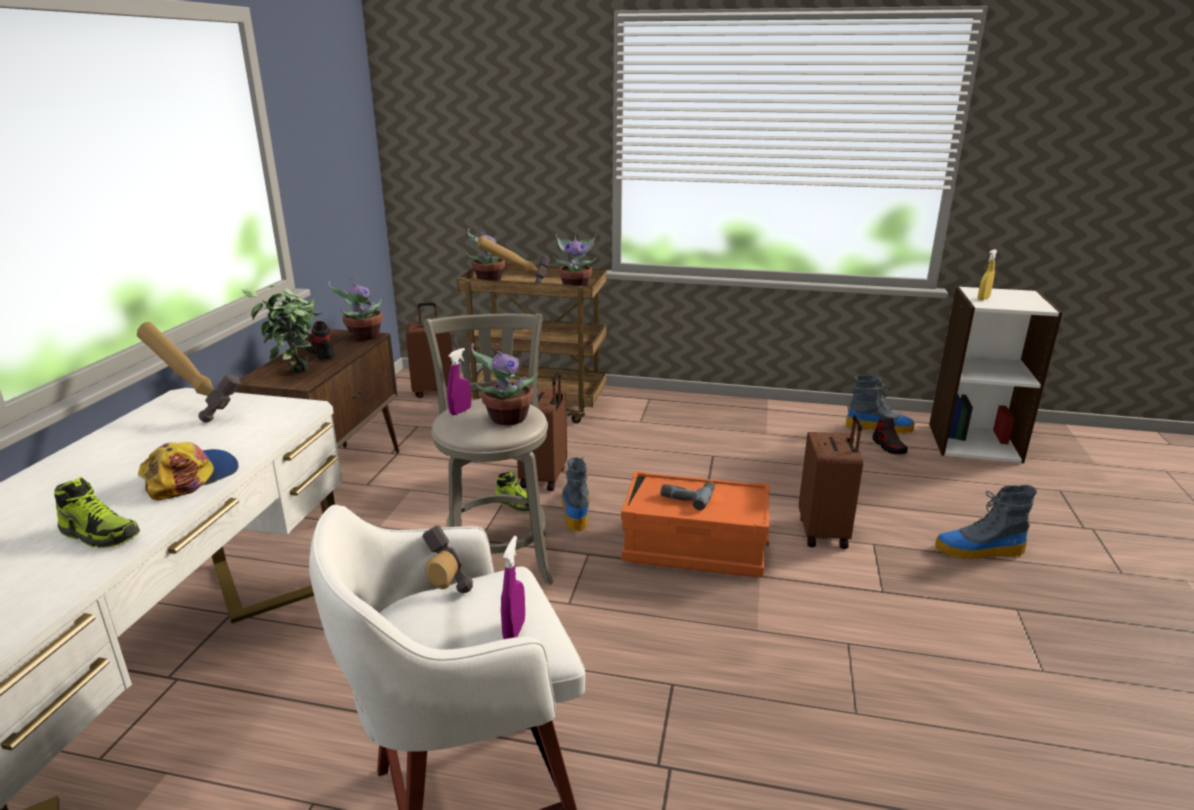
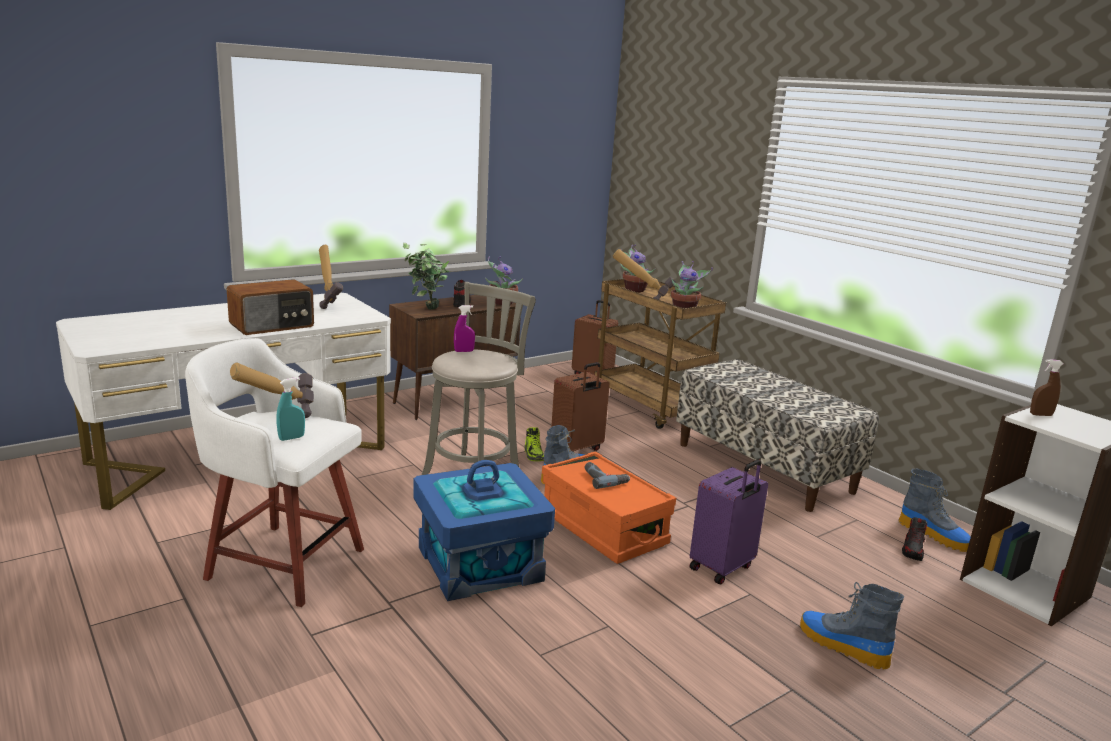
camera: 40 degrees right, 5 degrees down
shoe [54,476,140,548] -> none
cap [138,442,239,500] -> radio [227,279,314,335]
potted plant [471,343,538,425] -> none
purple spray bottle [501,536,525,639] -> turquoise spray bottle [276,377,305,441]
brown suitcase [799,415,863,549] -> purple suitcase [690,460,768,585]
yellow spray bottle [978,249,997,300] -> brown spray bottle [1030,359,1064,416]
none -> blue storage box [413,460,555,601]
none -> bench [676,359,879,512]

